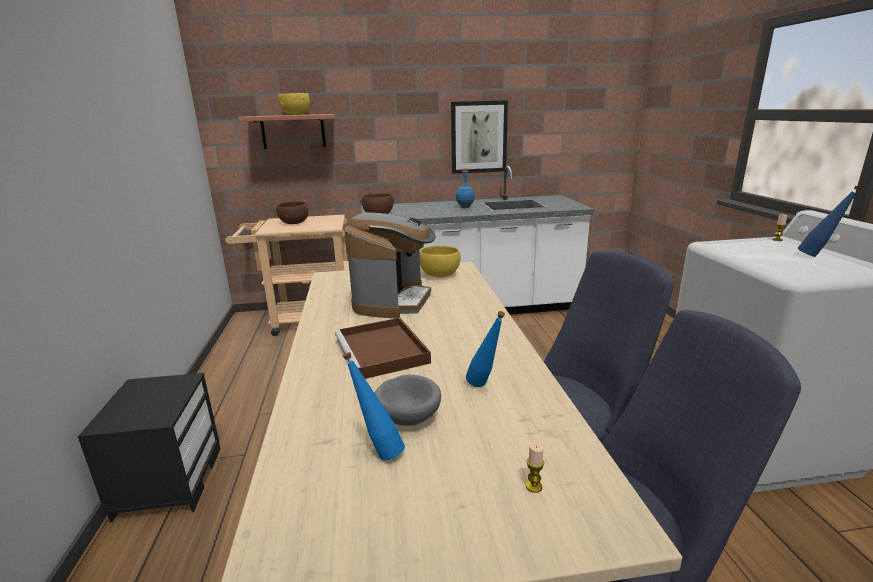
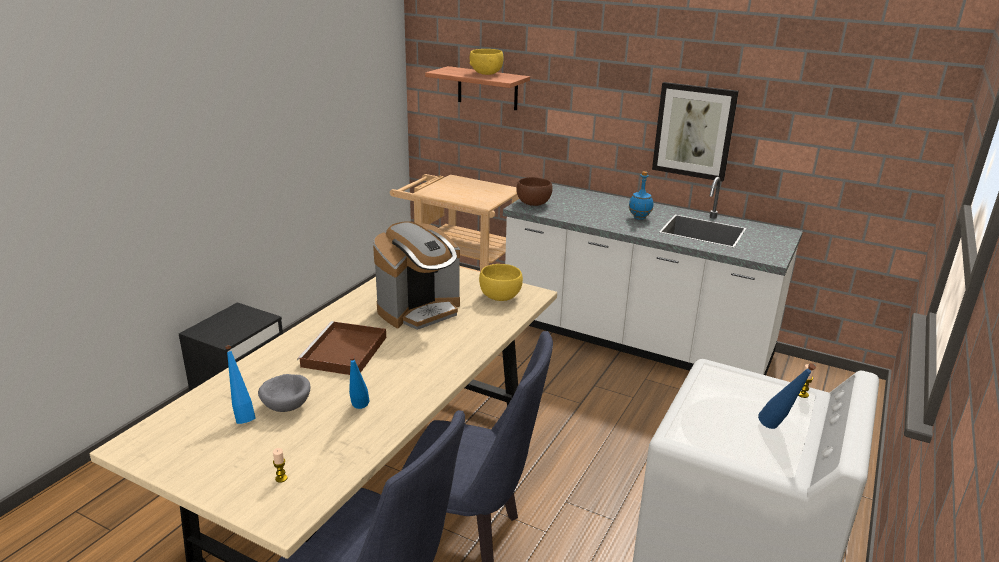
camera: 35 degrees right, 5 degrees up
brown bowl [276,201,308,224] -> none

